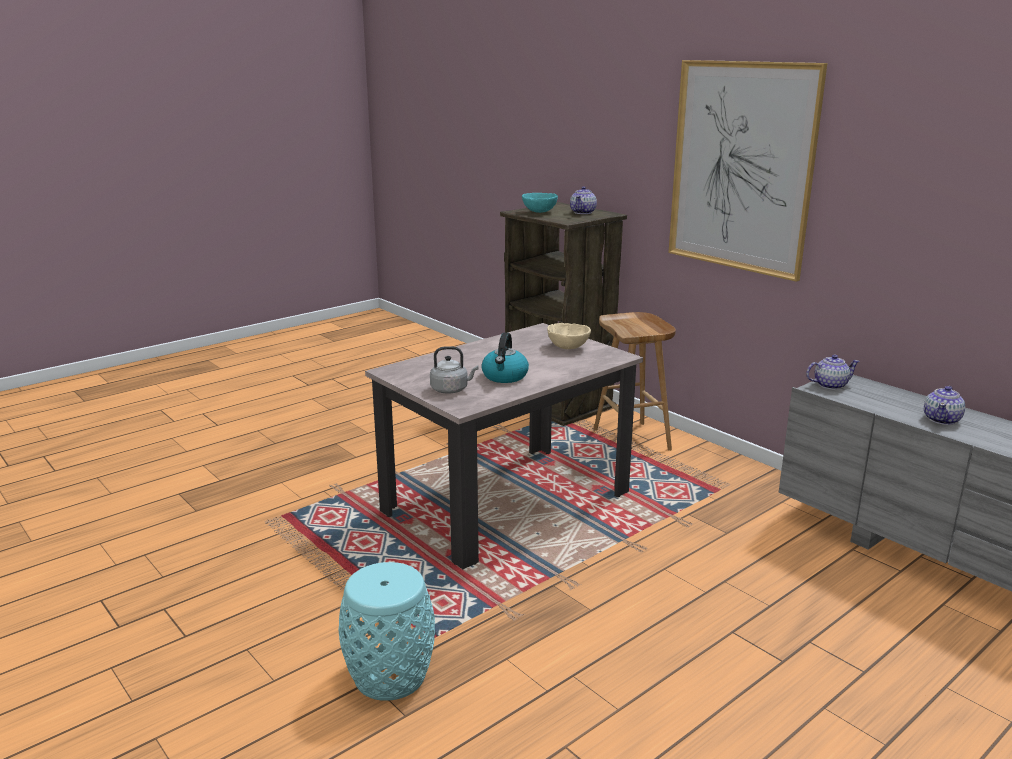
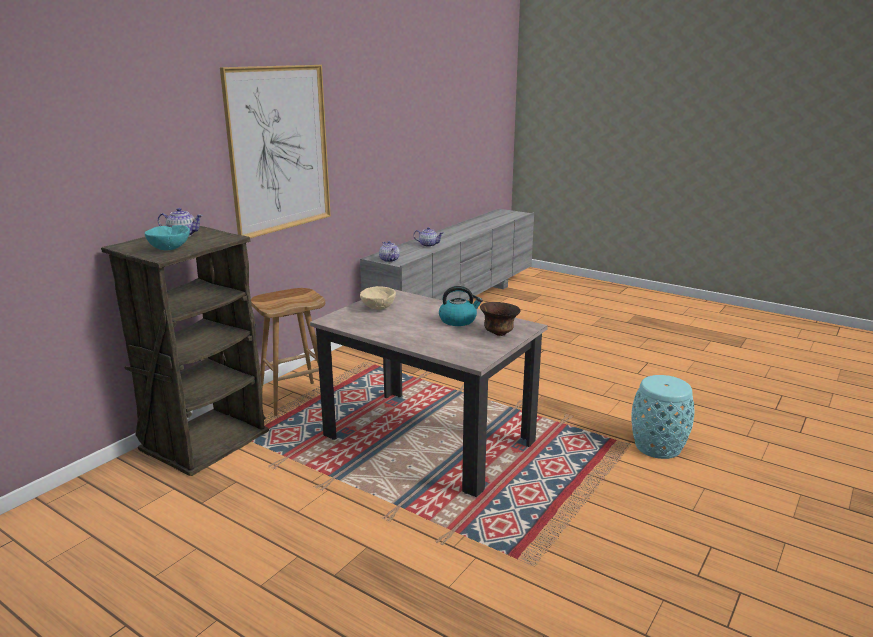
camera: 105 degrees left, 0 degrees up
grey kettle [430,346,479,393] -> brown bowl [480,302,521,336]

